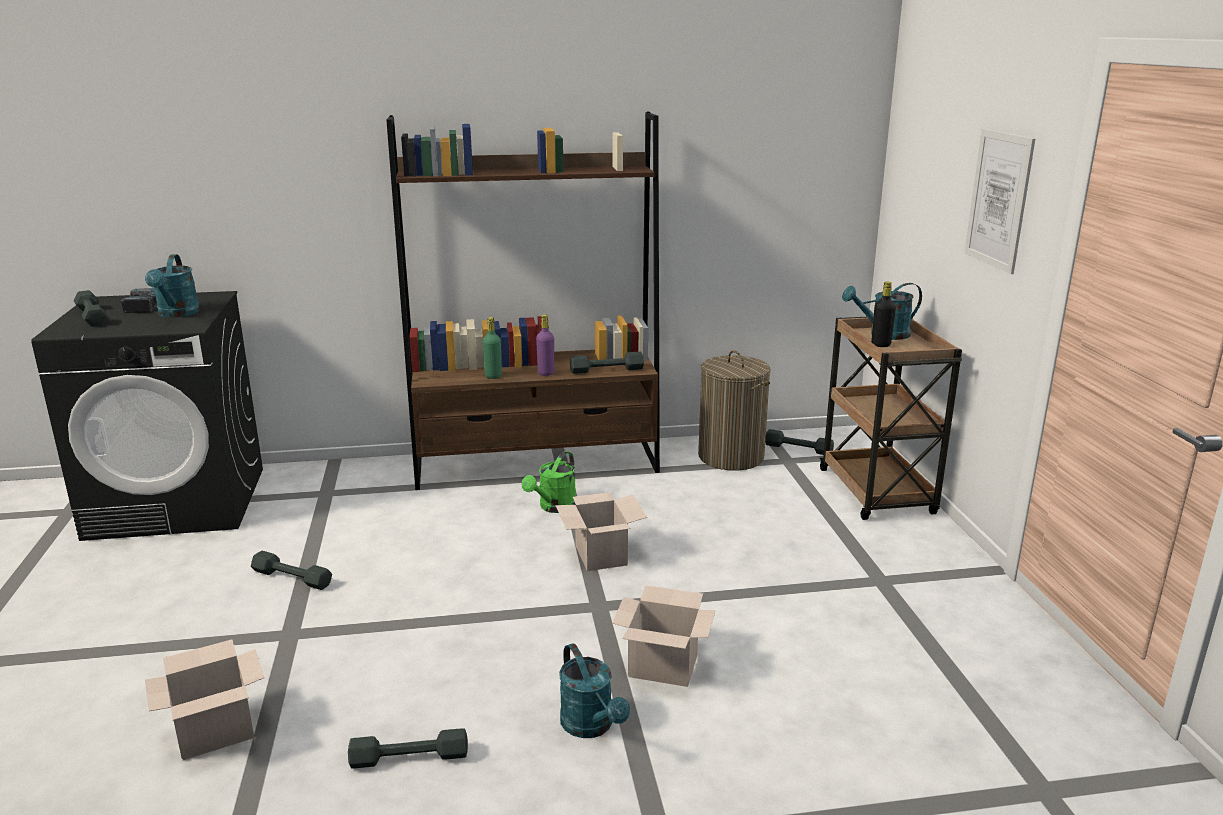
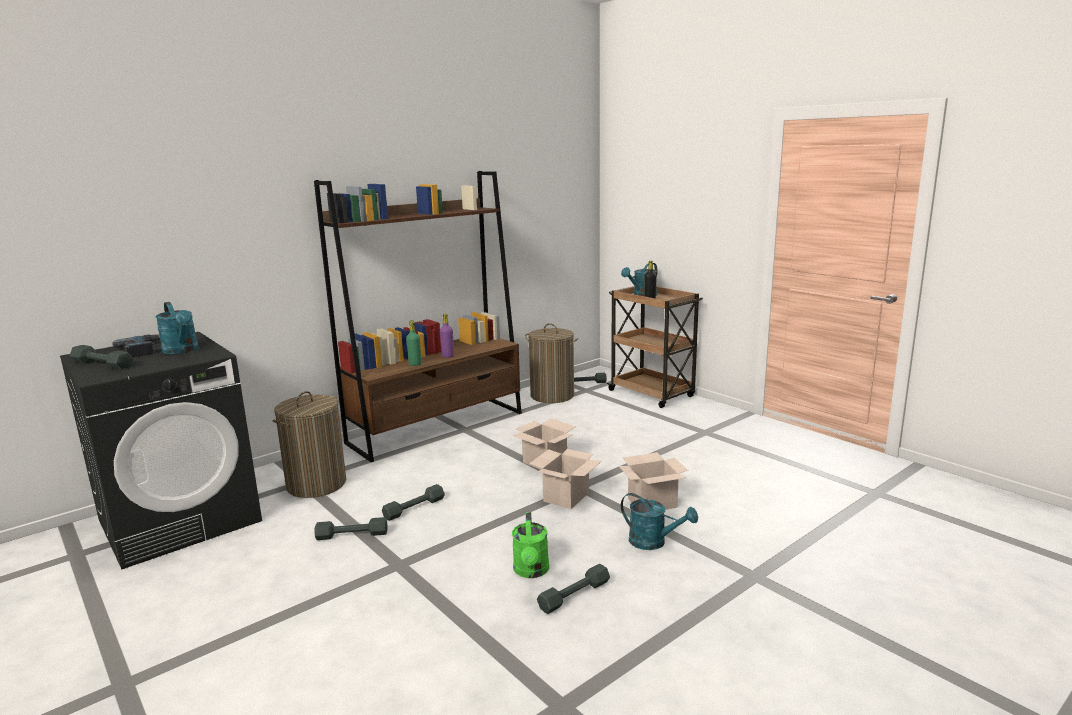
camera: 30 degrees left, 5 degrees down
cardboard box [145,639,264,760] -> cardboard box moved to [529,449,602,509]
green watering can [522,451,576,513] -> green watering can moved to [512,512,549,578]
grey dumbbell [570,352,644,374] -> grey dumbbell moved to [382,484,445,521]
picture [964,129,1035,274] -> none
none -> laundry basket [272,391,346,498]

